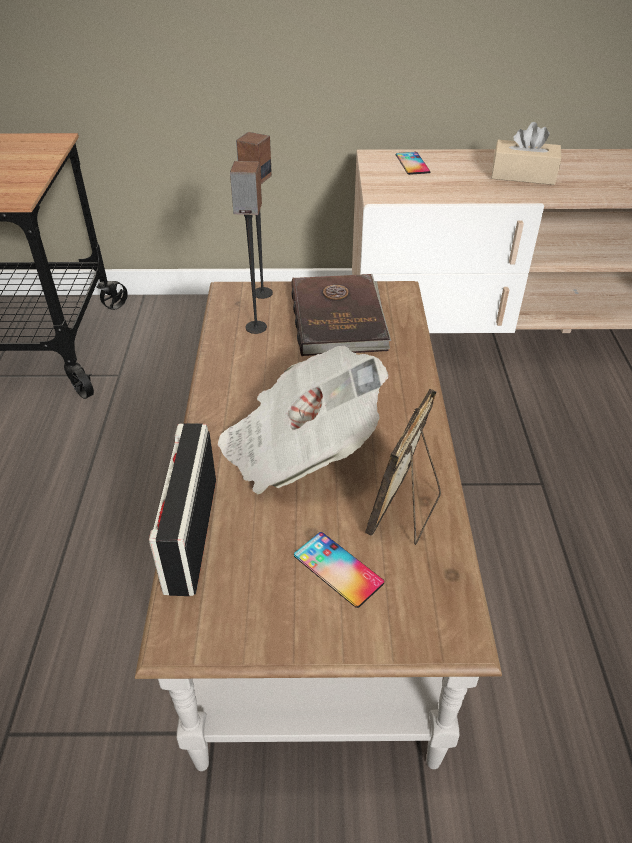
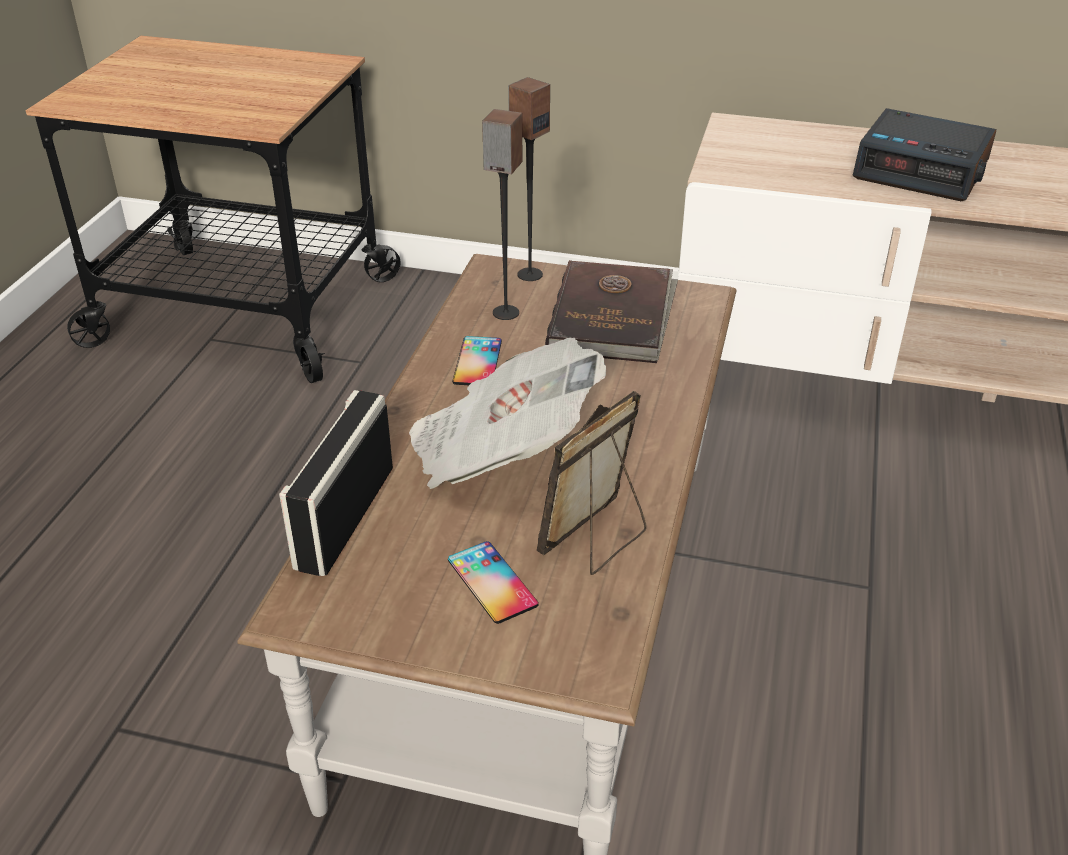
camera: 15 degrees right, 5 degrees down
phone [396,152,431,175] -> phone moved to [452,336,502,385]
beige tissue box [491,122,561,185] -> alarm clock [852,108,996,201]

